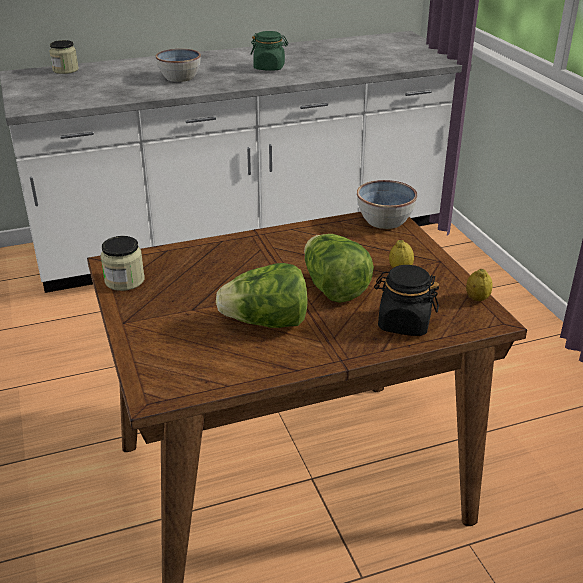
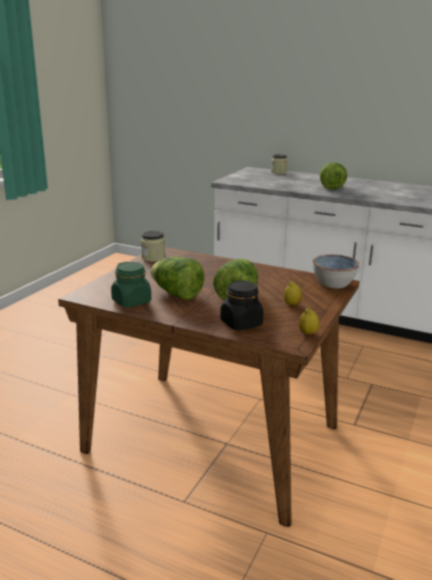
camera: 45 degrees right, 10 degrees down
bowl [156,49,201,82] -> lettuce [320,162,347,190]
green jar [250,31,288,71] -> green jar moved to [111,262,151,308]

